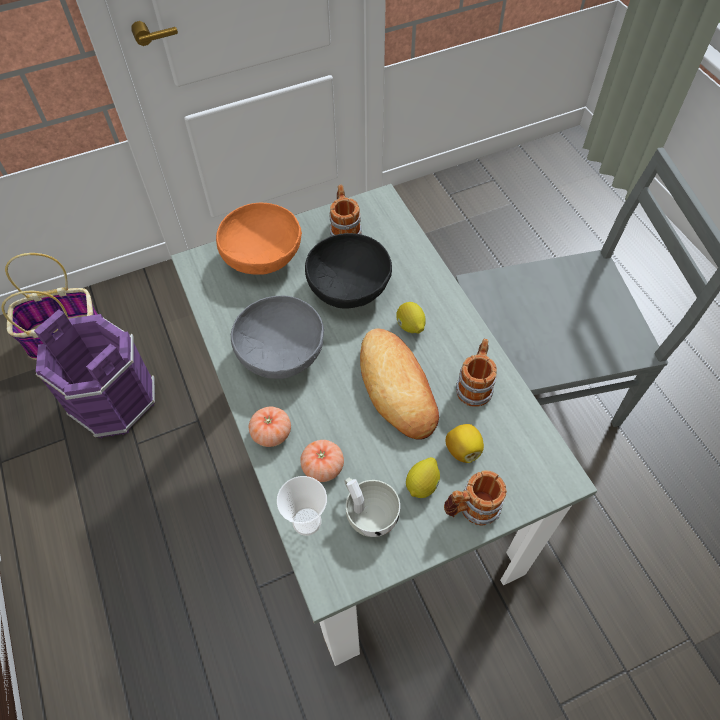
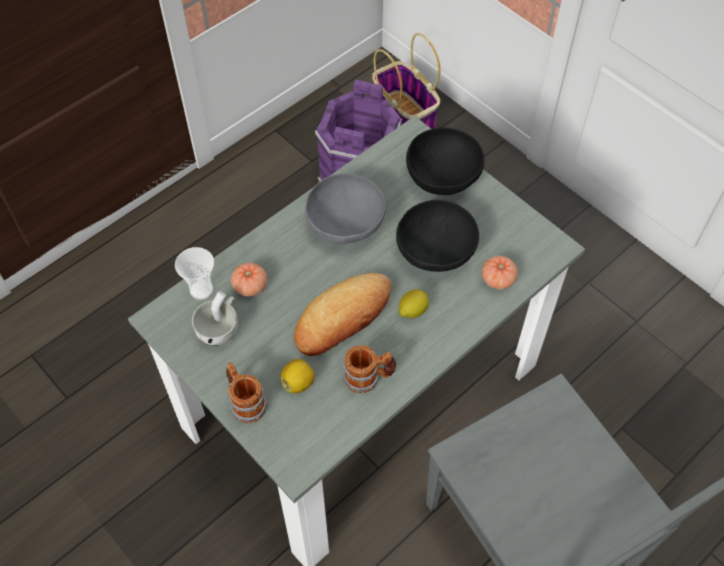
camera: 70 degrees right, 0 degrees up
orange bowl [216,203,302,275] -> black bowl [406,128,485,195]
tomato [249,406,291,447] -> tomato moved to [482,256,518,290]
mug [329,185,362,236] -> none
lemon [406,457,440,498] -> none

